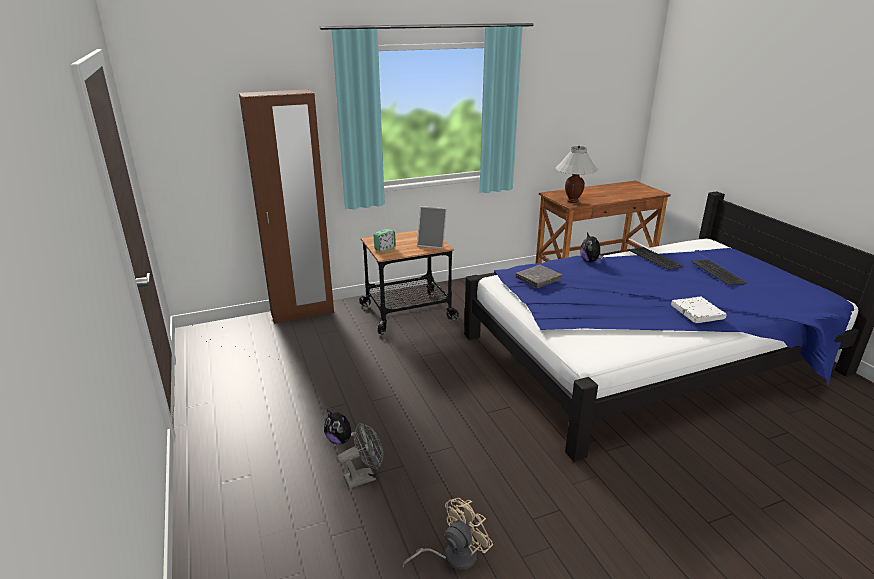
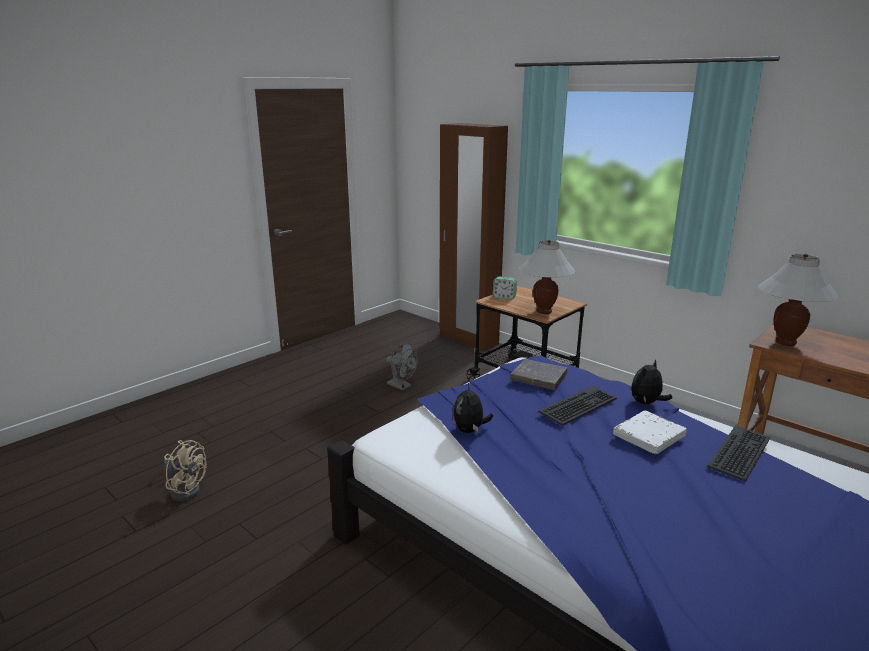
camera: 65 degrees right, 5 degrees down
plush toy [324,410,356,444] -> plush toy moved to [452,383,493,433]
grey fan [337,422,383,489] -> grey fan moved to [386,343,418,390]
picture frame [417,206,447,249] -> white table lamp [519,240,576,314]
white book [671,297,727,323] -> white book moved to [613,410,687,454]
keyboard [691,260,747,285] -> keyboard moved to [538,386,617,426]

